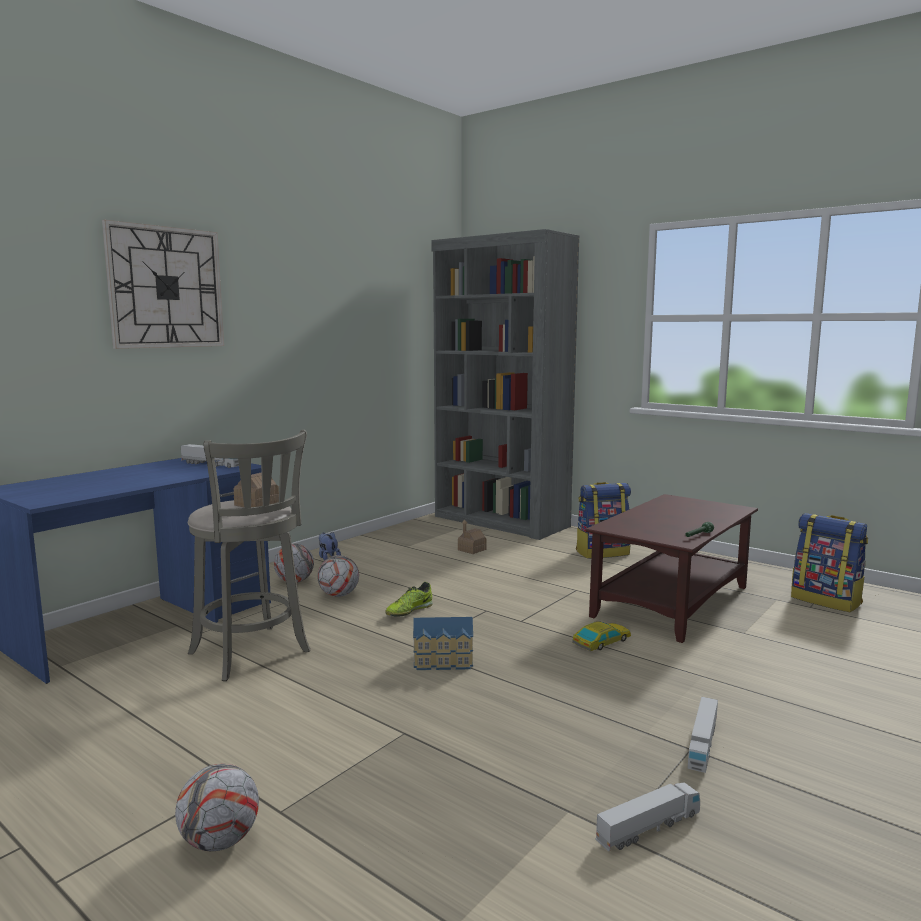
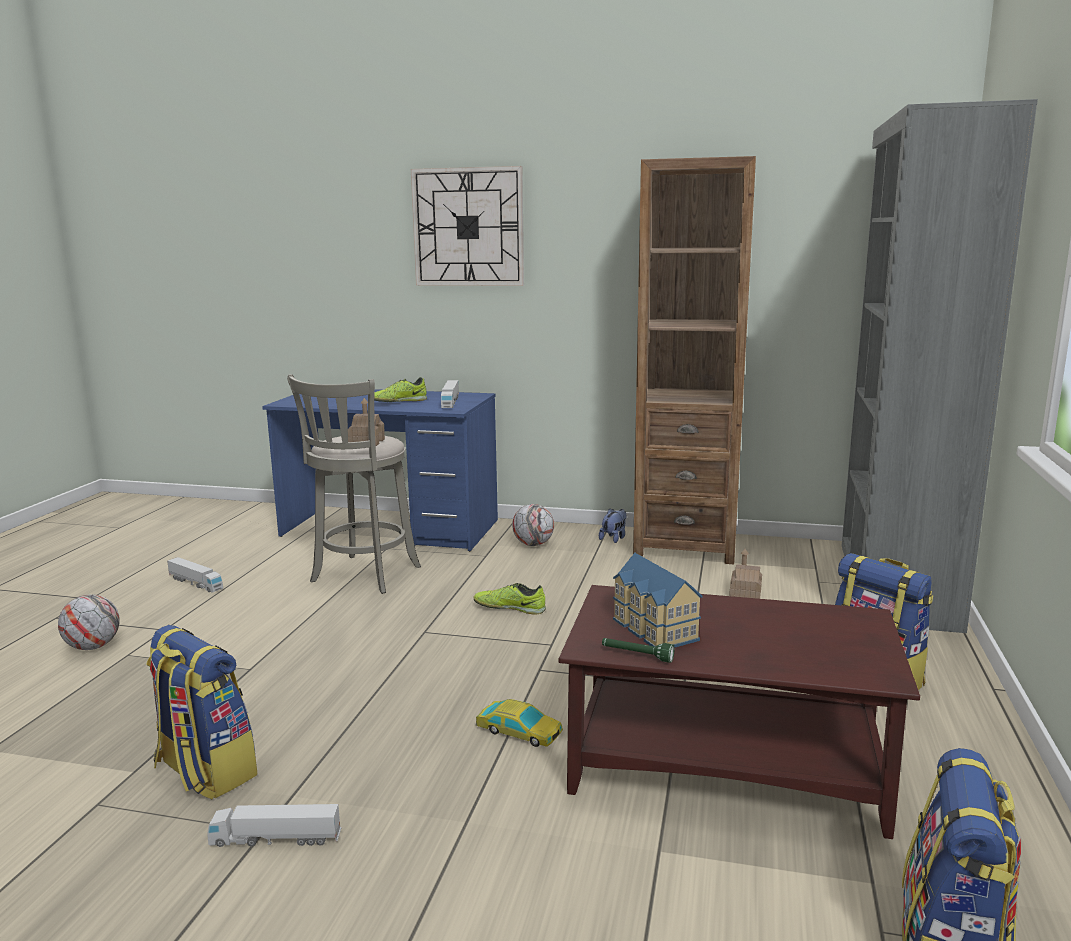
camera: 65 degrees right, 5 degrees up
football [317,555,359,597] -> none
toy house [413,617,473,670] -> toy house moved to [613,553,702,648]
toy truck [595,782,700,852] -> toy truck moved to [167,557,223,593]
none -> backpack [146,625,258,800]
none -> shoe [374,377,427,402]
none -> brown bookcase [633,156,756,564]

